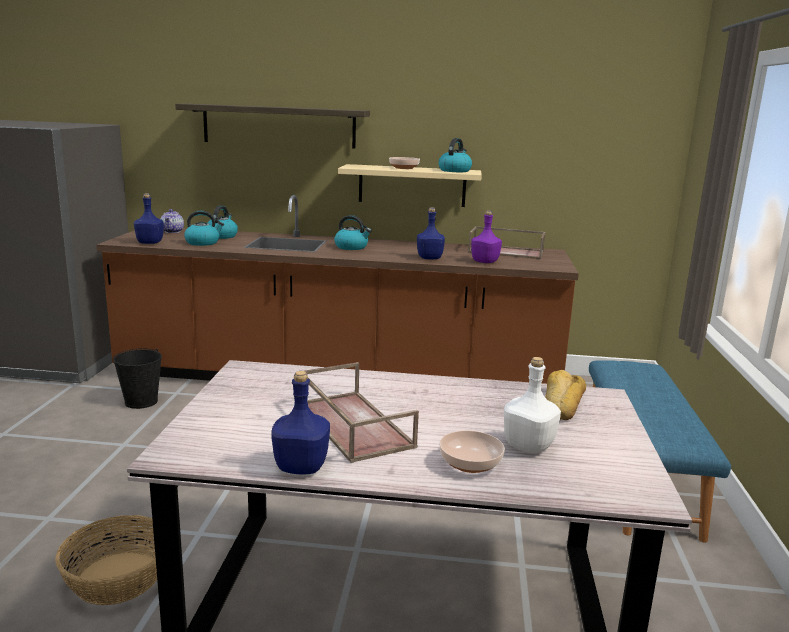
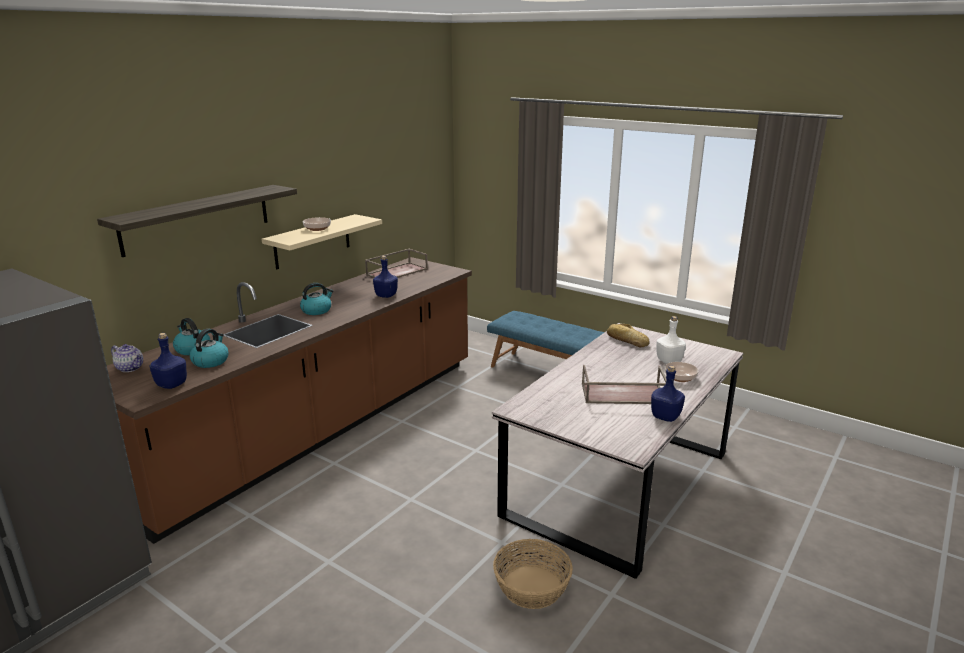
camera: 60 degrees left, 5 degrees up
black bucket [113,348,162,409] -> none
kettle [438,138,472,172] -> none
purple bottle [471,211,502,263] -> none

